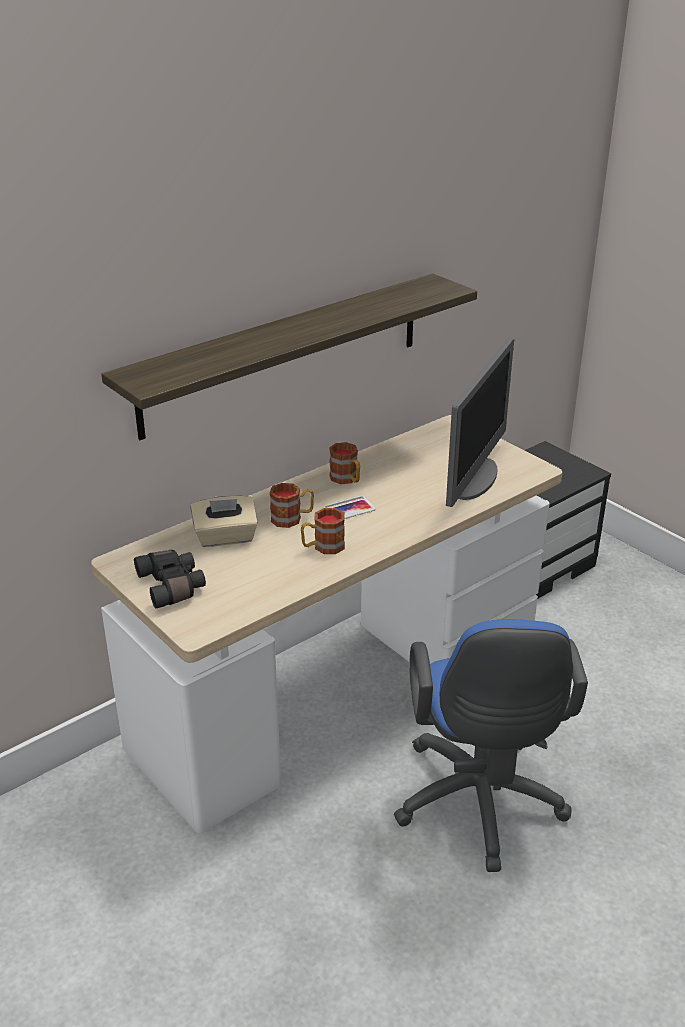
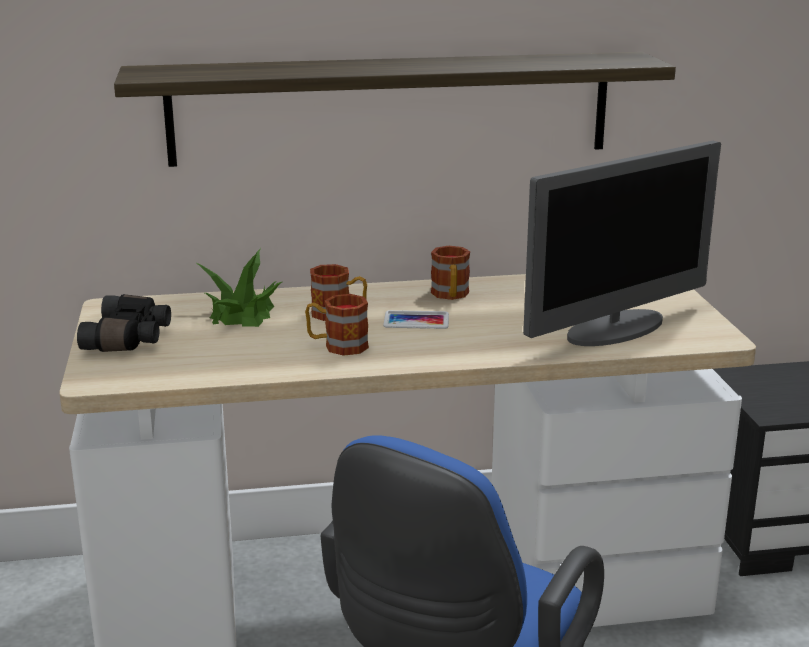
camera: 30 degrees right, 10 degrees down
beige tissue box [190,495,258,547] -> potted plant [195,248,282,327]

